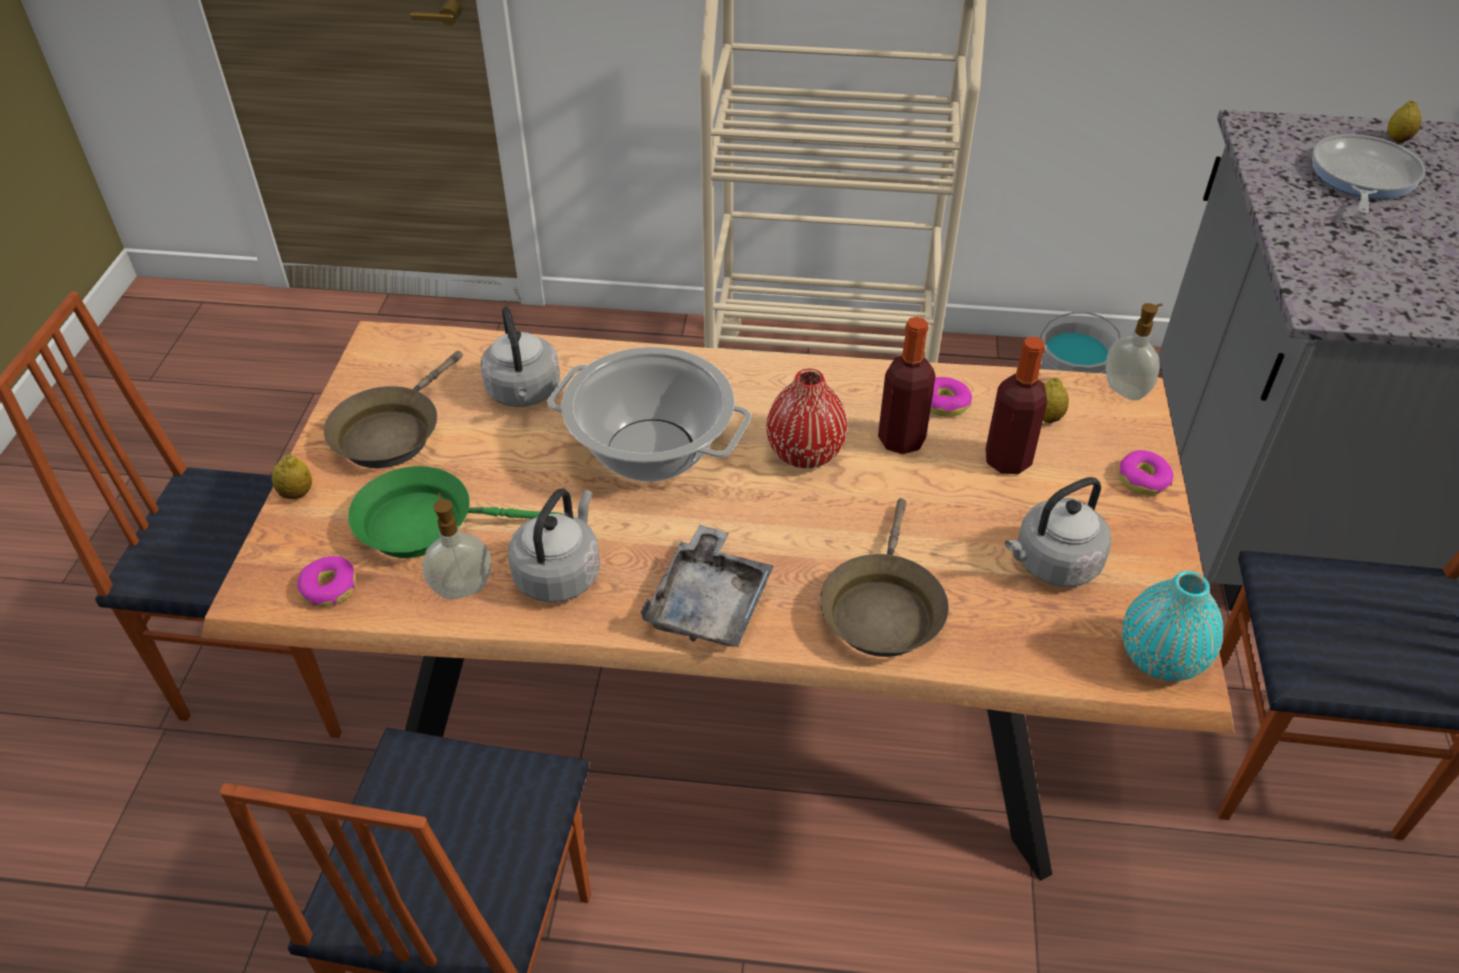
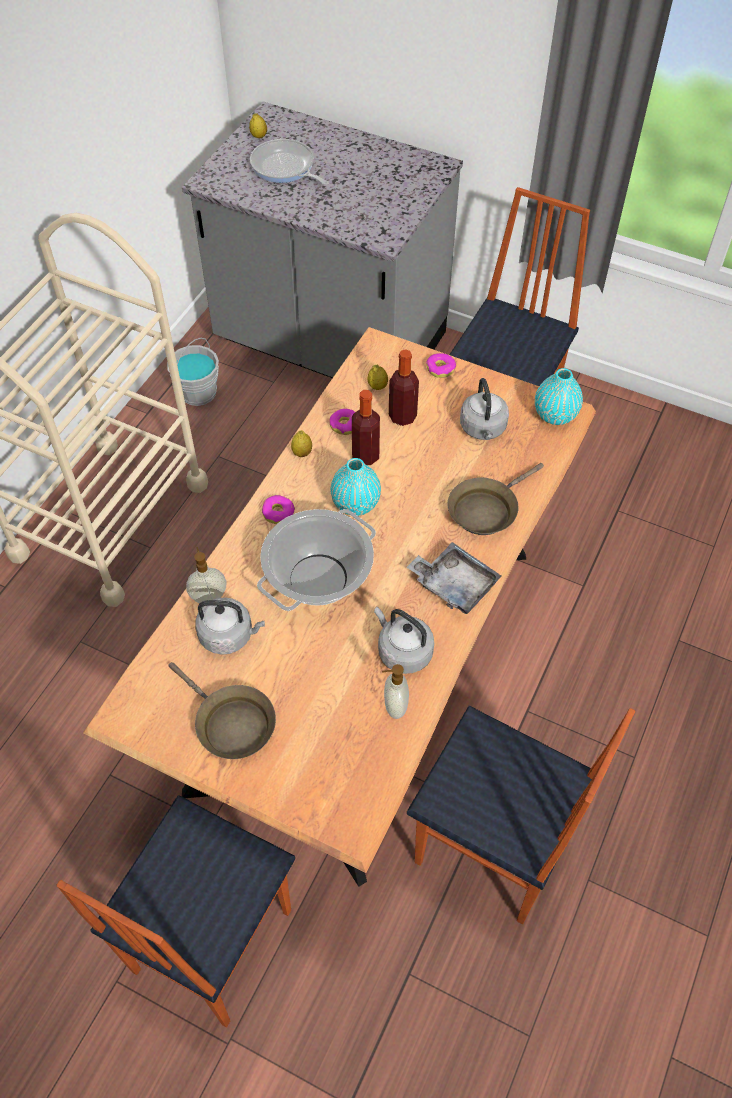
camera: 70 degrees left, 10 degrees up
lemon [272,454,312,499] -> lemon moved to [291,430,312,457]
donut [297,556,356,607] -> donut moved to [262,495,295,524]
green frying pan [348,466,562,558] -> none
red vase [766,369,848,468] -> turquoise vase [330,458,381,516]
brown frying pan [820,498,949,657] -> brown frying pan turned 105 degrees clockwise [447,463,544,535]
soap dispenser [1105,303,1163,401] -> soap dispenser moved to [186,547,226,603]

